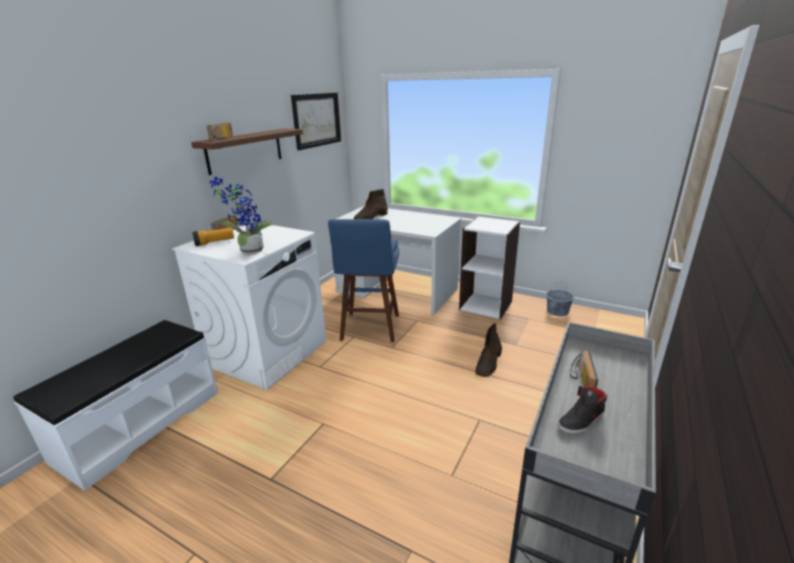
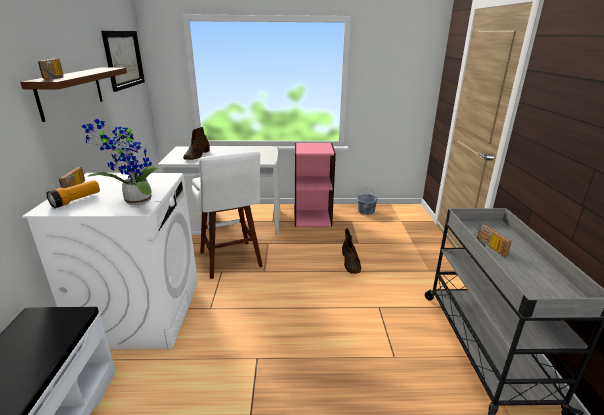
camera: 30 degrees left, 0 degrees up
blue stool [328,219,399,342] -> white stool [192,151,263,279]
white bookcase [459,216,520,319] -> pink bookcase [295,143,336,227]
black shoe [558,386,607,434] -> none

